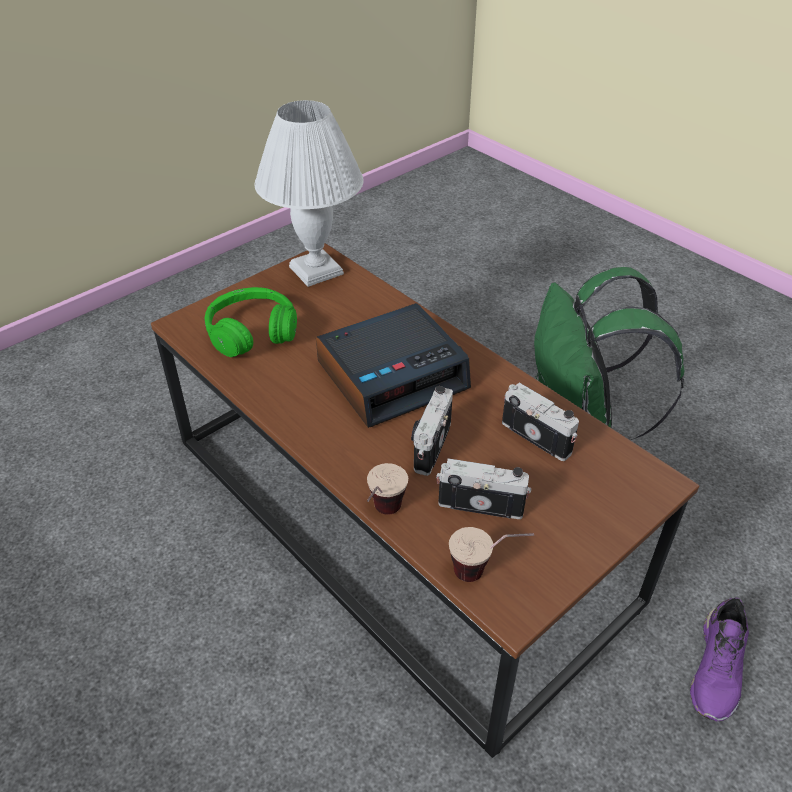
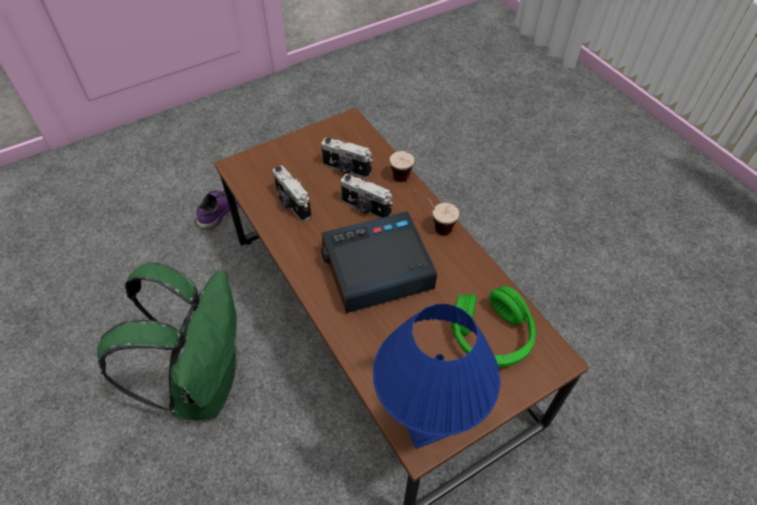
camera: 170 degrees left, 10 degrees up
white table lamp [254,100,364,287] -> blue table lamp [373,304,501,449]
camera [411,386,453,476] -> camera turned 90 degrees clockwise [341,174,393,218]
cup [449,527,534,582] -> cup moved to [414,191,459,235]

